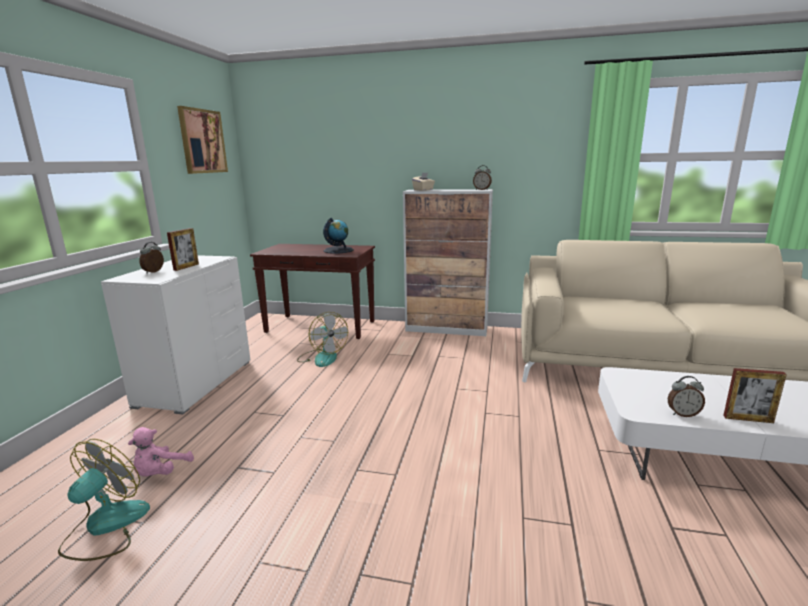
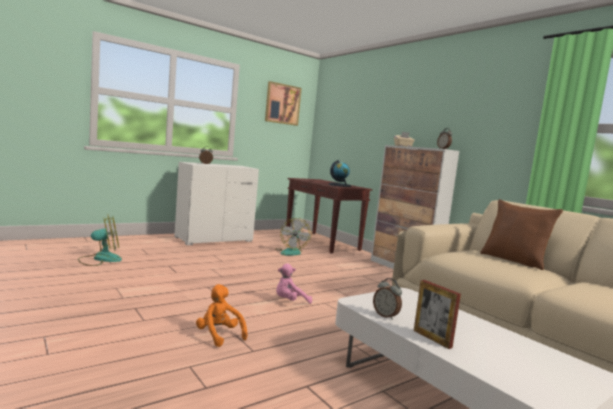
camera: 40 degrees right, 10 degrees down
pink plush toy [128,427,194,476] -> pink plush toy moved to [276,264,312,304]
picture frame [167,228,199,271] -> none
none -> orange plush toy [196,284,248,347]
none -> brown pillow [480,199,563,270]

